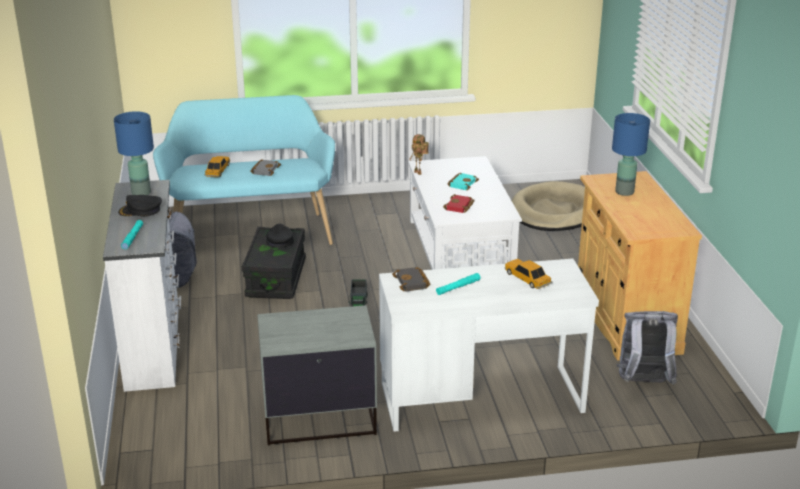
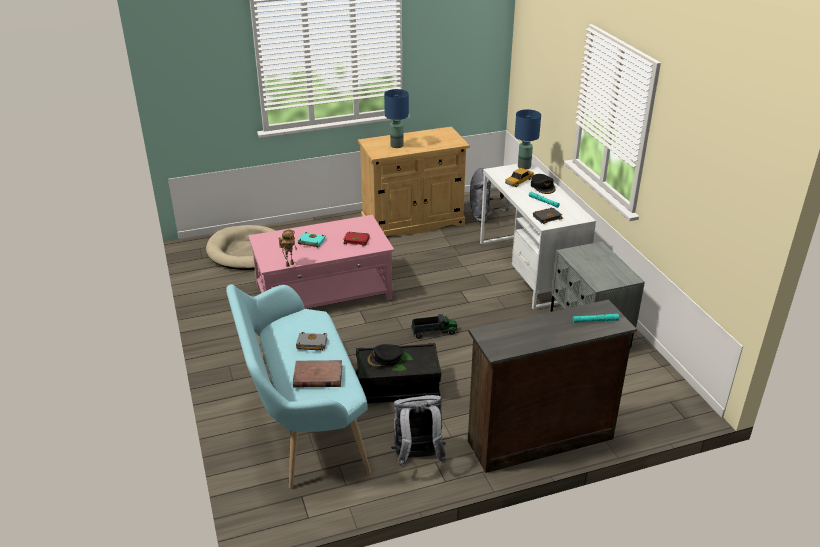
camera: 100 degrees left, 5 degrees up
white dresser [103,180,181,392] -> brown dresser [468,299,637,473]
blue table lamp [114,111,154,195] -> blue table lamp moved to [515,109,541,169]
black cap [118,195,162,217] -> black cap moved to [531,174,556,194]
toy car [205,156,230,177] -> brown book [293,360,342,387]
white coffee table [408,156,522,269] -> pink coffee table [248,215,394,309]

